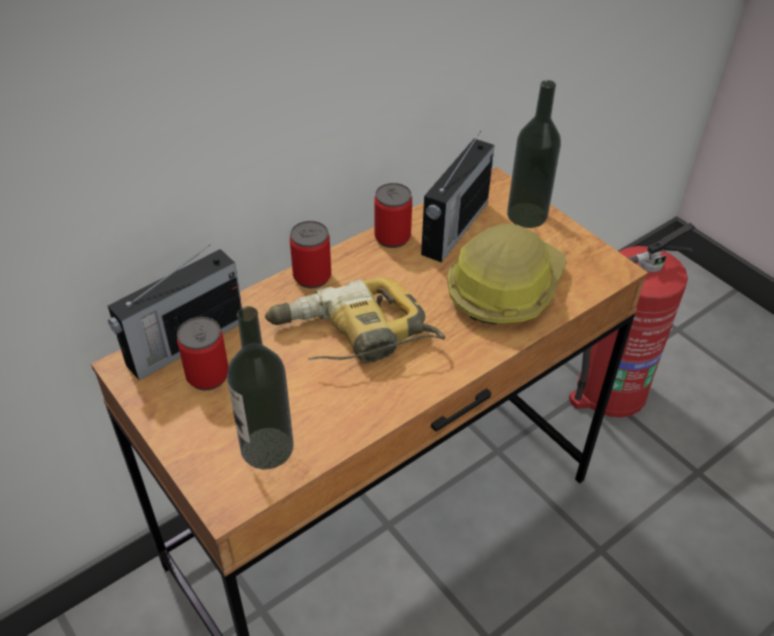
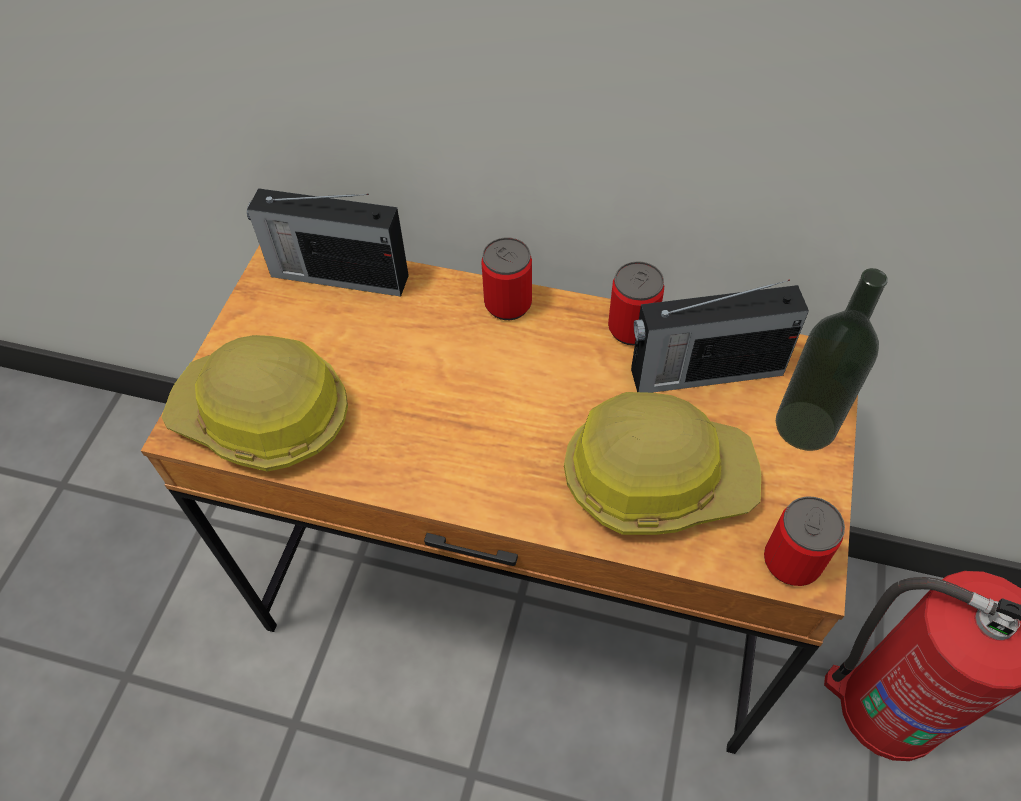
camera: 55 degrees right, 10 degrees up
can [177,317,228,390] -> can moved to [764,497,845,586]
bottle [227,306,294,469] -> hard hat [161,335,348,472]
power drill [265,277,445,364] -> none

